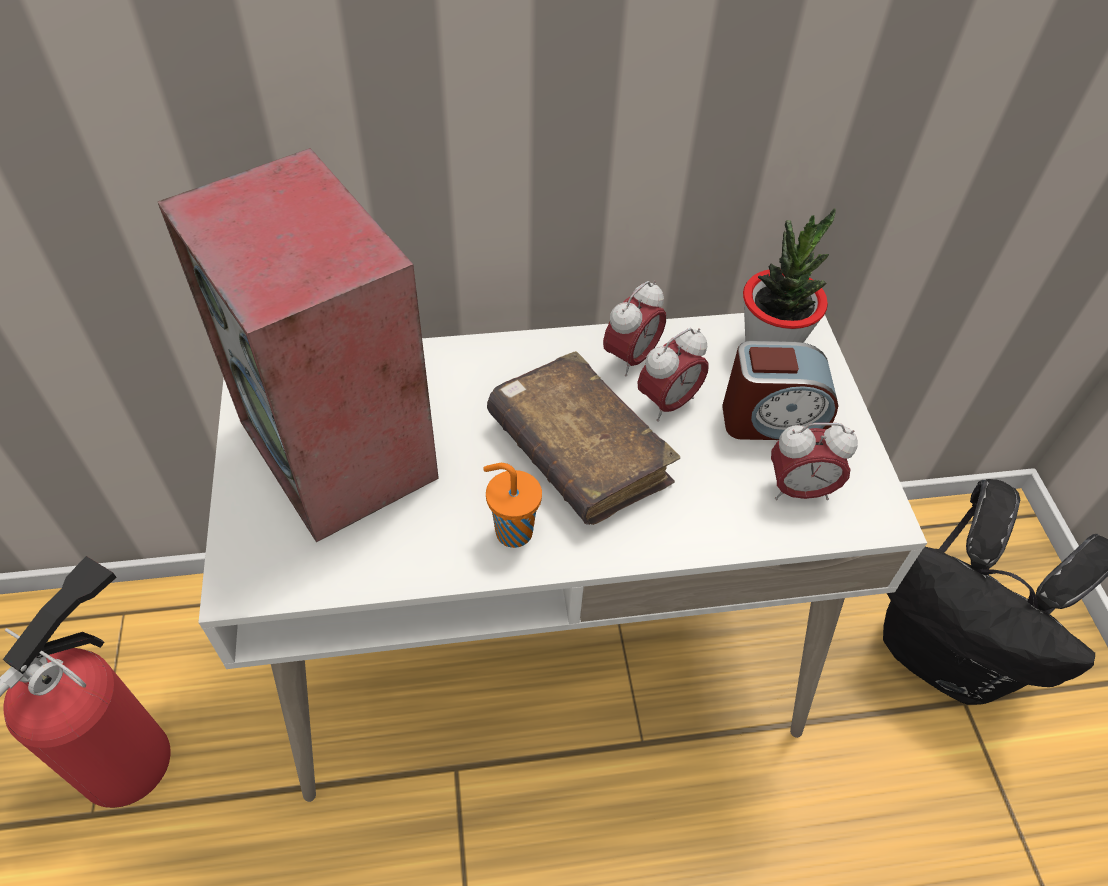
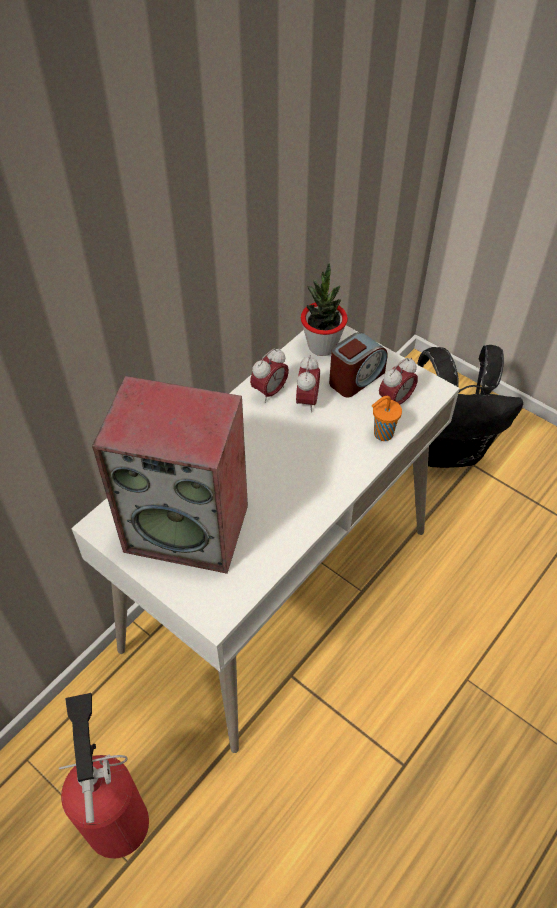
camera: 40 degrees left, 0 degrees up
orange cup [483,463,542,548] -> orange cup moved to [372,396,402,441]
brown book [487,351,680,525] -> none
alarm clock [603,281,666,377] -> alarm clock turned 45 degrees clockwise [250,348,289,403]

